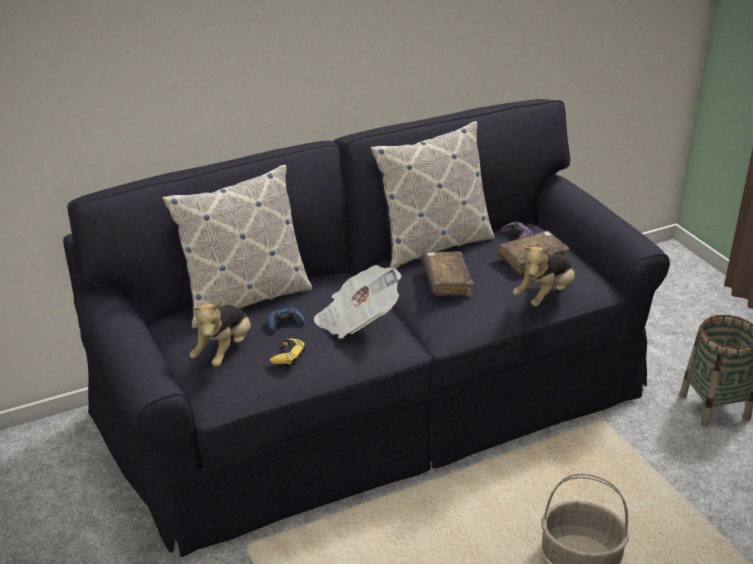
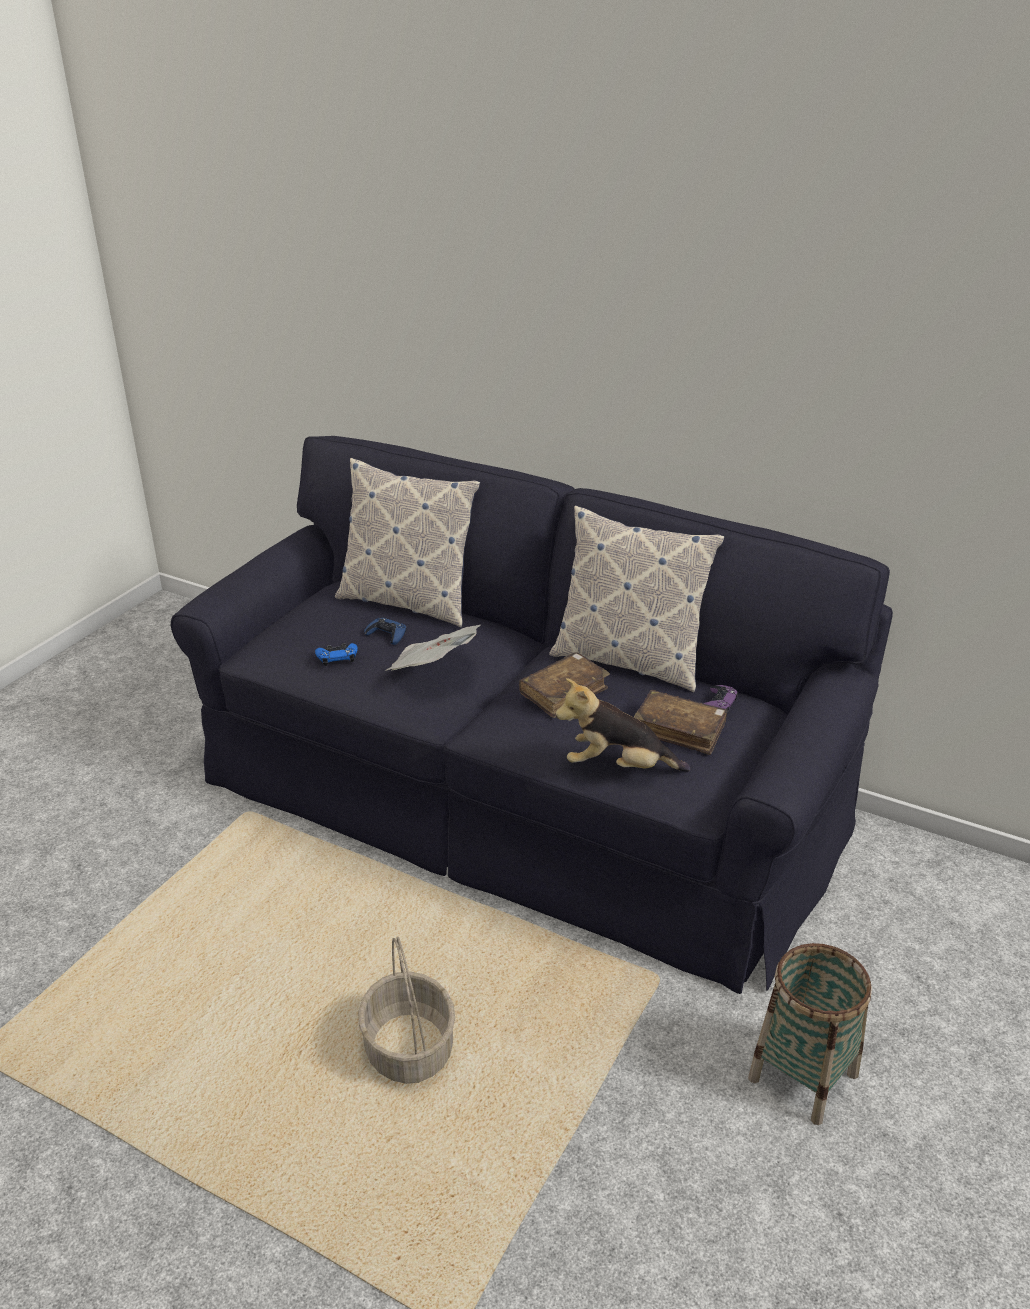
camera: 55 degrees right, 0 degrees up
plush toy [190,301,251,367] -> none
yellow game controller [270,339,305,366] -> blue game controller [315,643,358,666]

